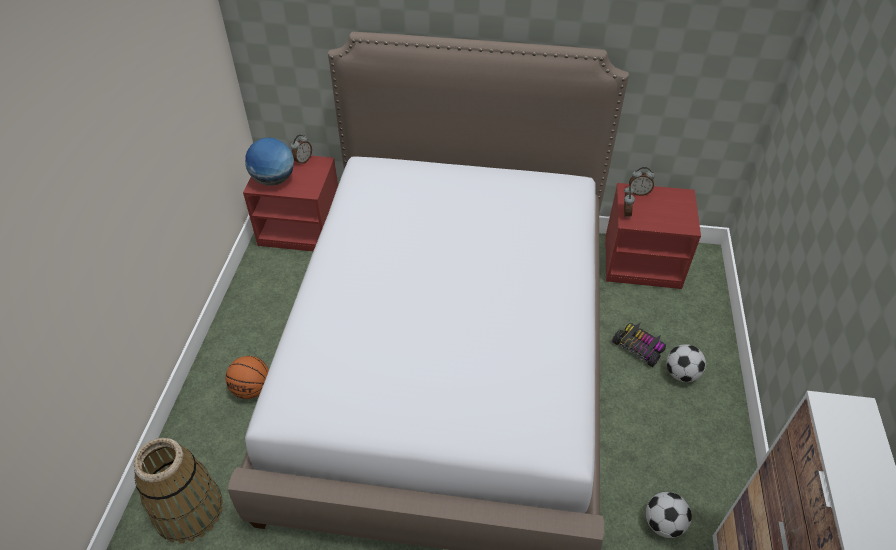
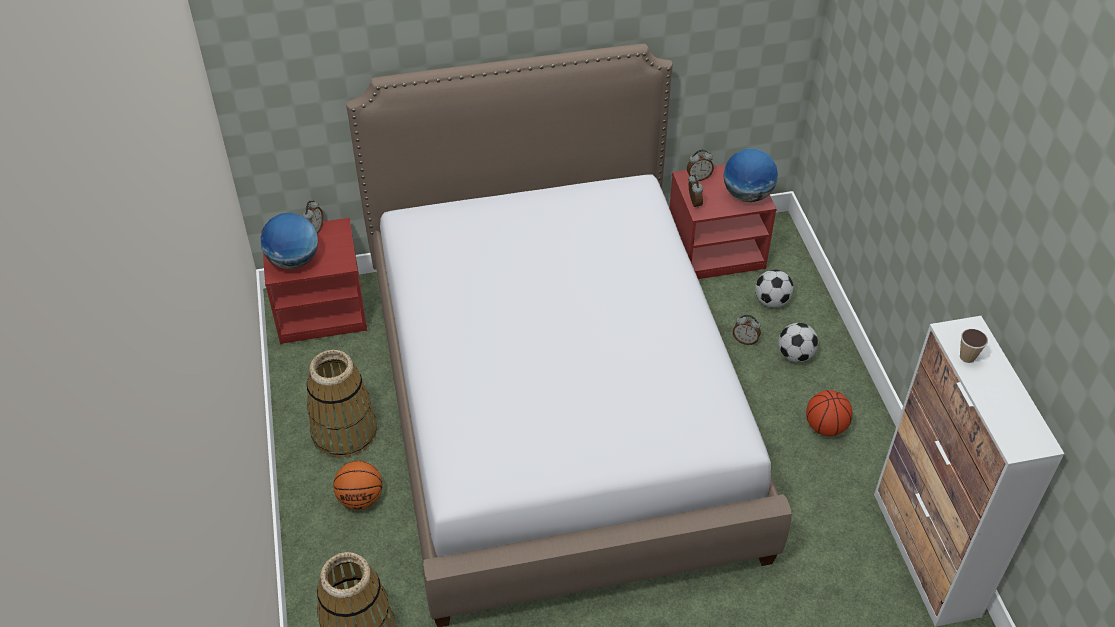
camera: 20 degrees left, 0 degrees up
toy car [612,323,666,367] -> alarm clock [733,315,761,345]
football [646,492,692,538] -> football moved to [755,270,793,308]
none -> basket [307,350,377,459]
none -> globe [723,148,778,202]
none -> basketball [806,390,853,436]
none -> cup [960,329,988,363]

